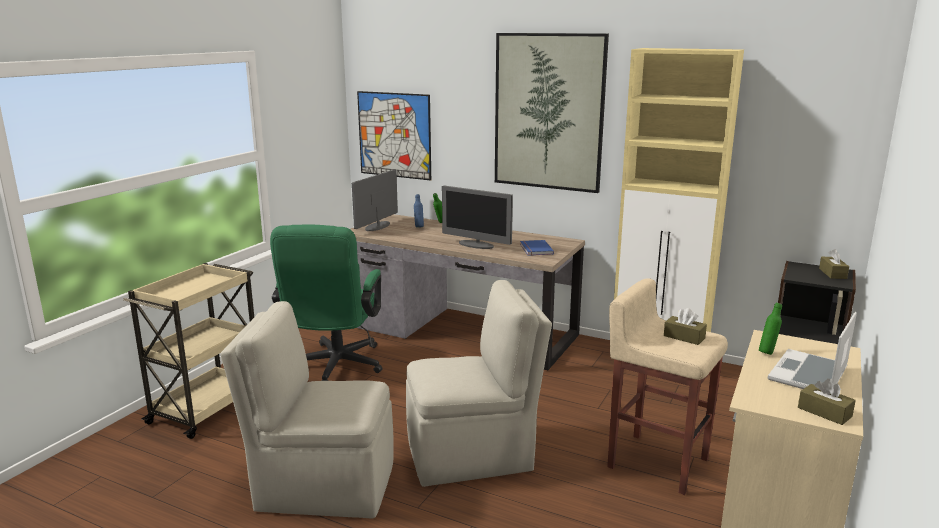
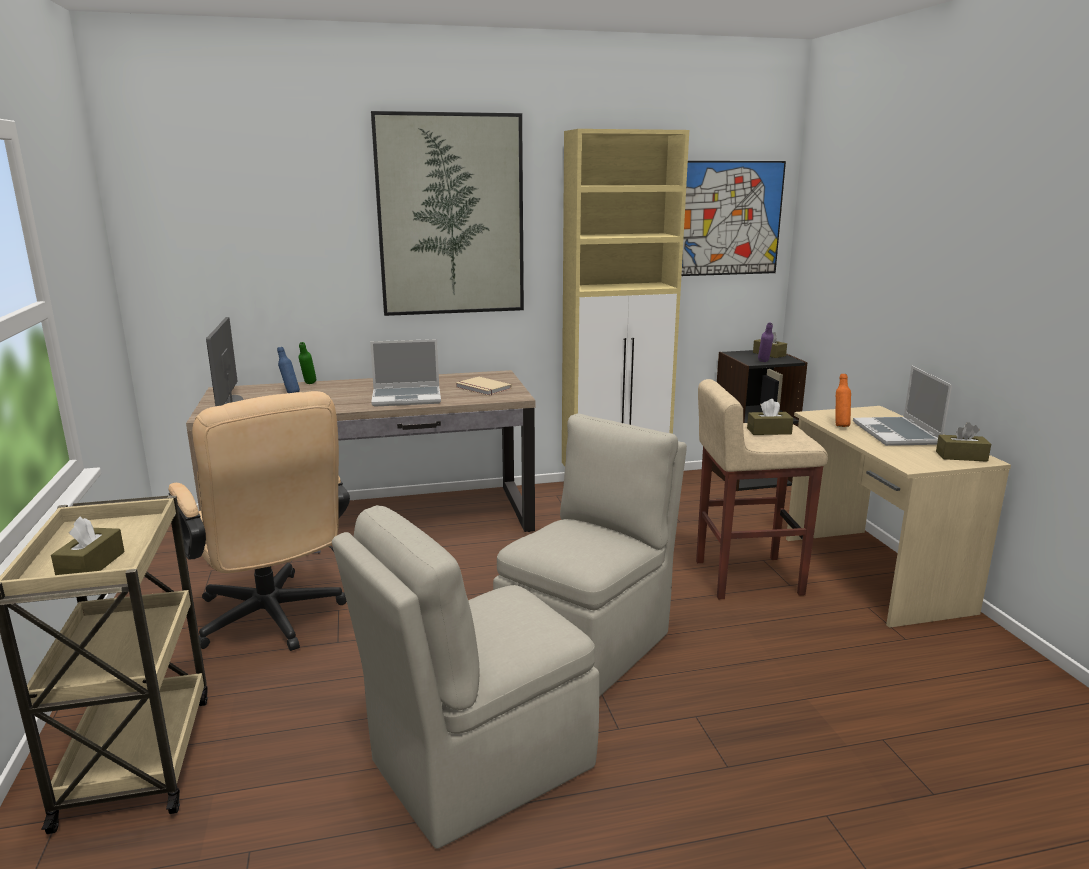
camera: 40 degrees left, 0 degrees up
green office chair [270,225,383,381] -> beige office chair [169,391,350,651]
picture [357,91,431,181] -> picture moved to [681,161,786,276]
monitor [442,186,513,249] -> laptop [370,339,441,407]
blue book [520,240,554,256] -> beige book [456,377,512,396]
green bottle [759,302,782,355] -> orange bottle [836,374,851,427]
none -> brown tissue box [51,517,125,575]
none -> purple bottle [758,323,774,362]

